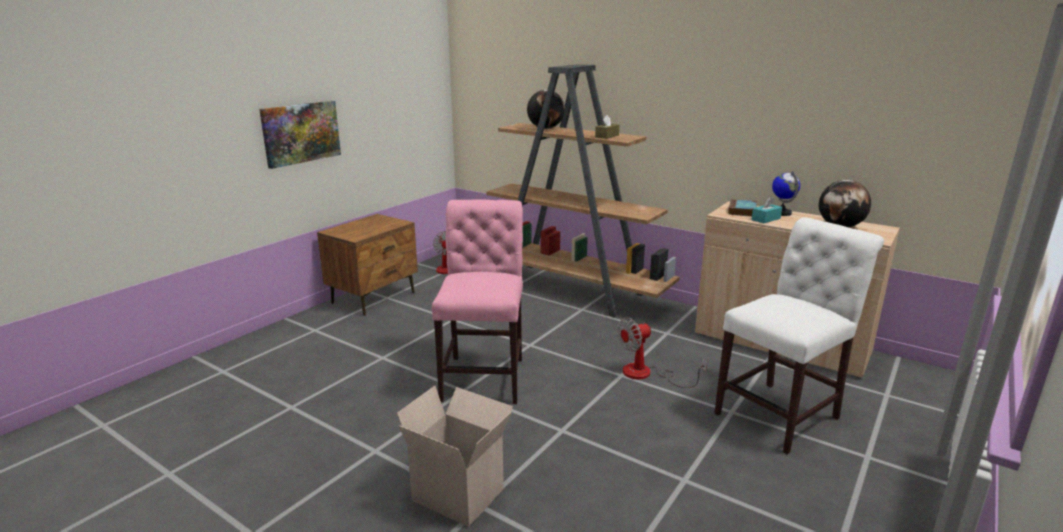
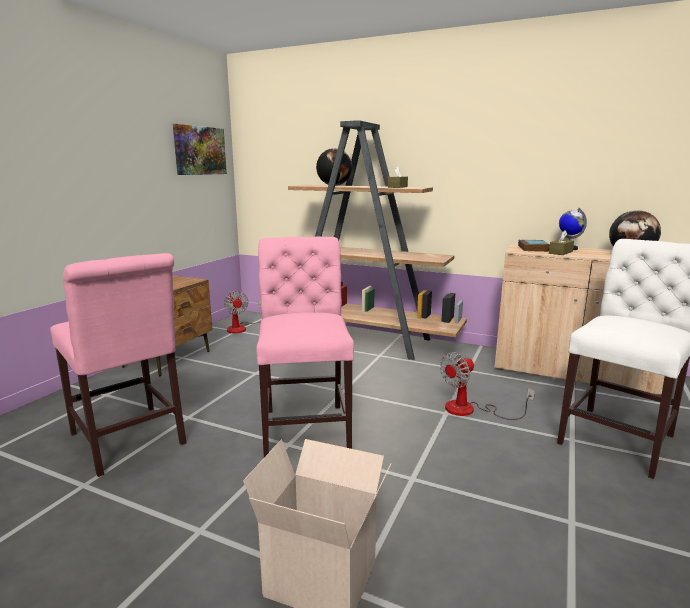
camera: 10 degrees left, 5 degrees down
picture [259,101,341,169] -> picture moved to [173,124,227,175]
turquoise tissue box [751,196,782,223] -> brown tissue box [549,230,574,255]
none -> pink chair [50,253,187,477]

